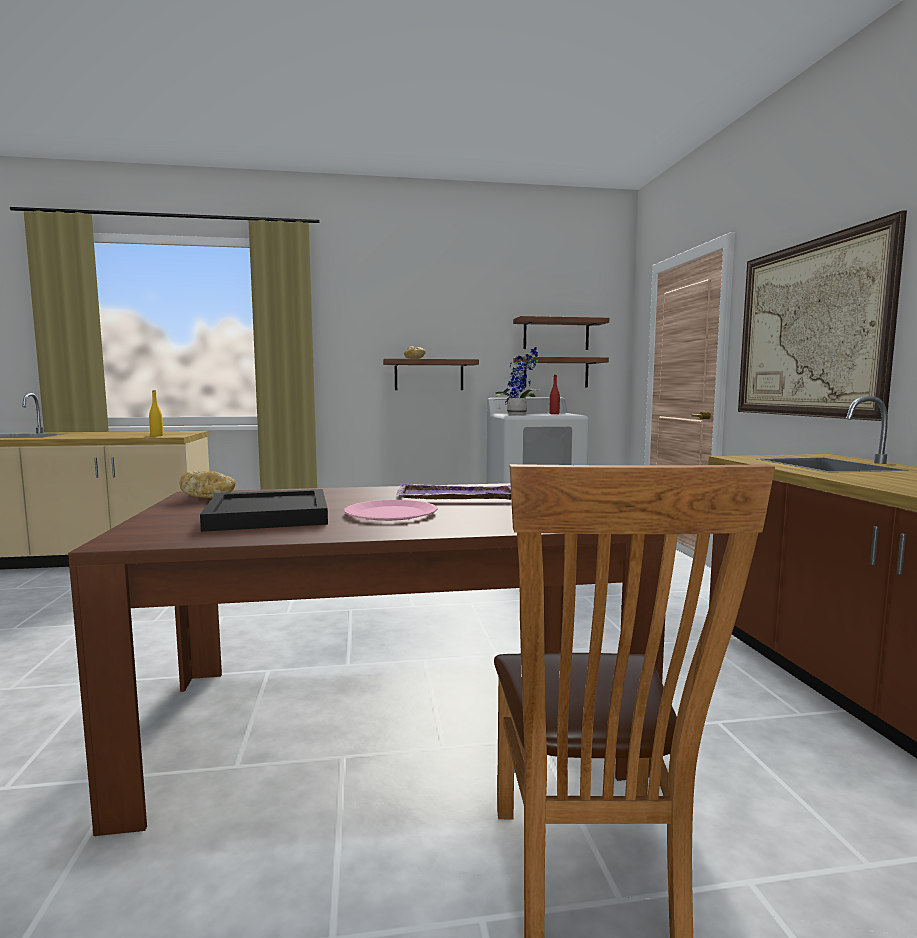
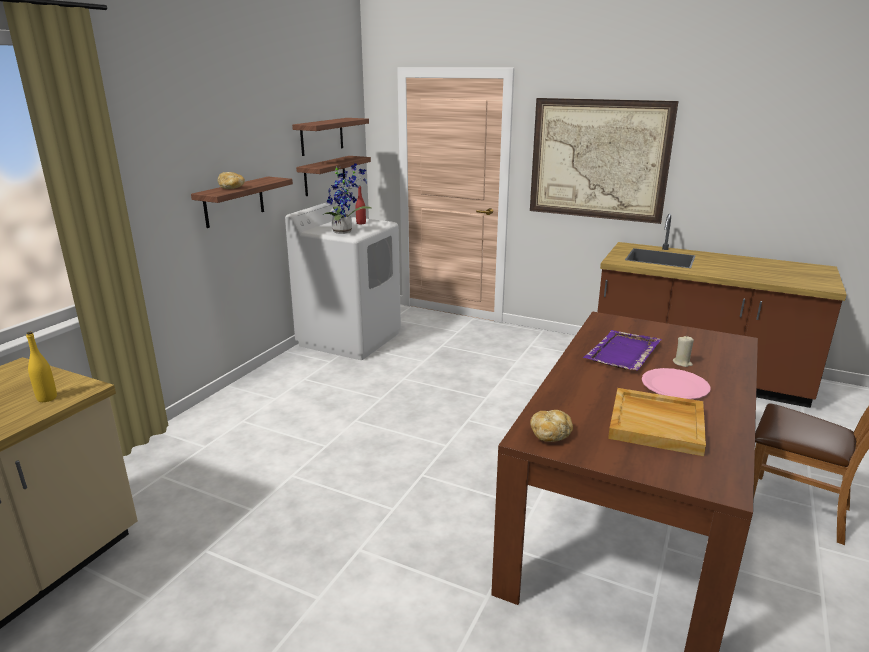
camera: 55 degrees left, 15 degrees up
black tray [200,489,328,532] -> beige tray [608,388,706,456]
none -> beige candle [673,336,694,367]

